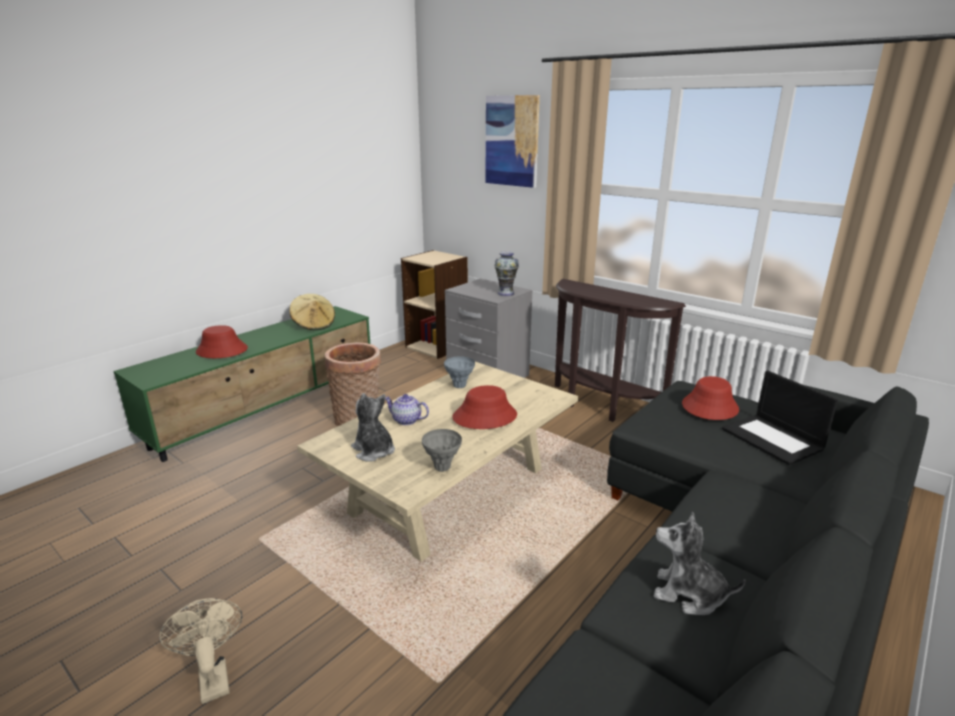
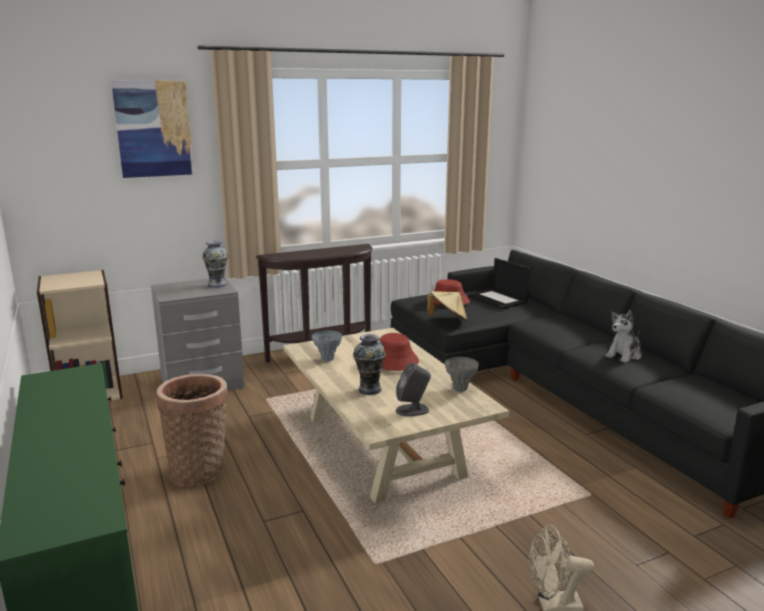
camera: 65 degrees left, 5 degrees down
red hat [196,325,248,358] -> none
beige hat [290,294,335,330] -> beige hat moved to [427,291,467,321]
plush toy [351,393,395,462] -> grey speaker [396,363,431,416]
teapot [385,394,429,425] -> vase [353,334,386,395]
laptop [722,370,838,465] -> laptop turned 60 degrees clockwise [468,258,530,309]

